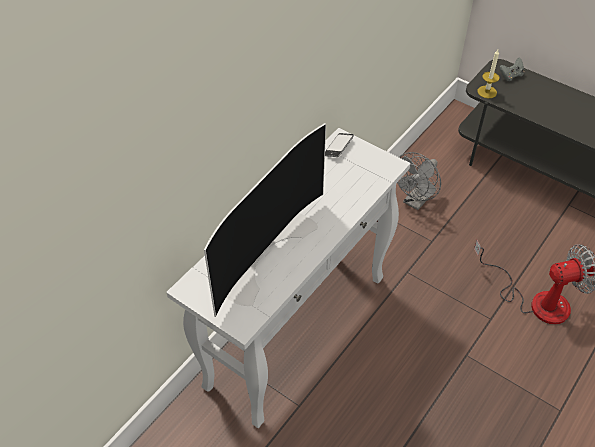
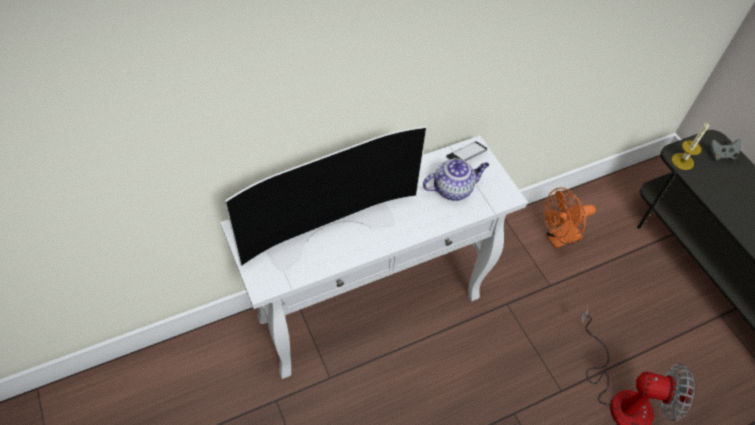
camera: 25 degrees right, 5 degrees up
grey fan [397,152,441,210] -> orange fan [544,188,596,249]
none -> teapot [423,159,489,201]

